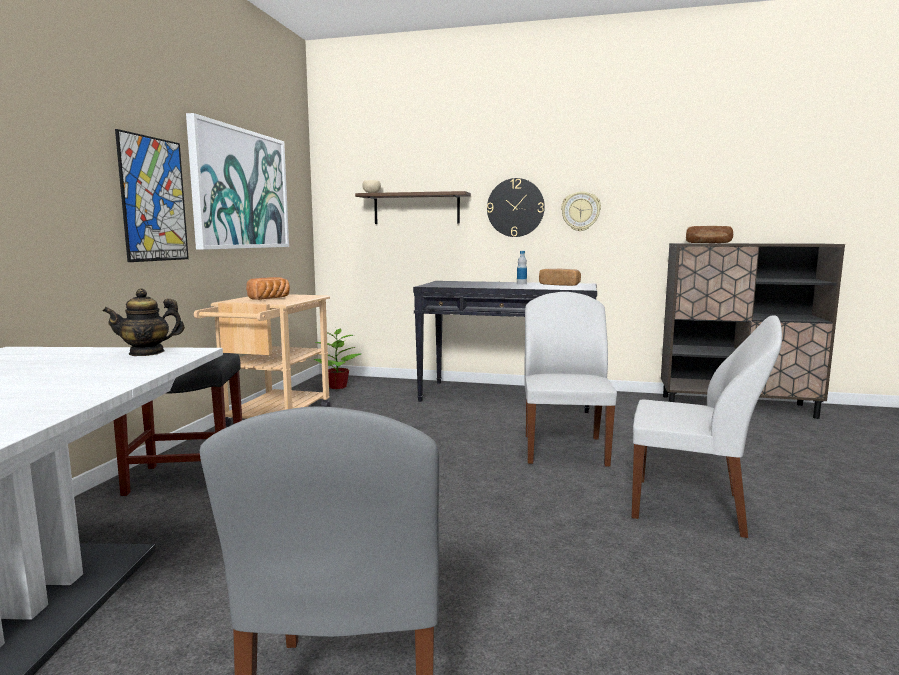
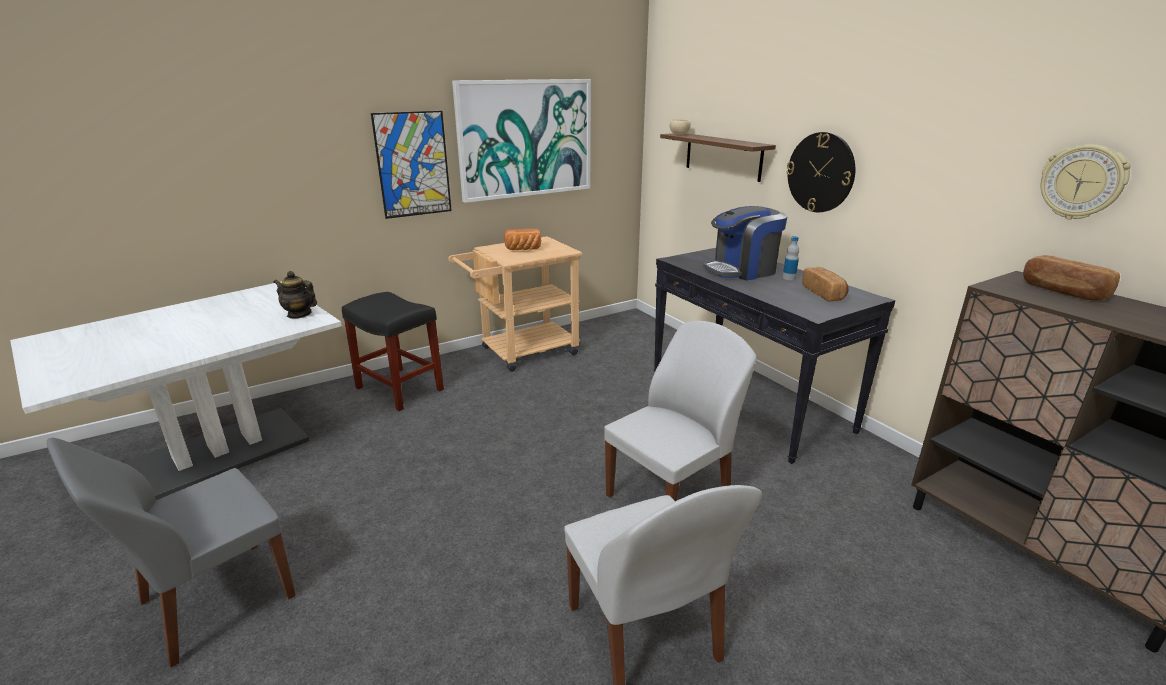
camera: 45 degrees right, 15 degrees up
potted plant [313,328,361,389] -> none
wall clock [561,191,601,231] -> wall clock moved to [1041,145,1131,220]
none -> coffee machine [703,206,787,281]

